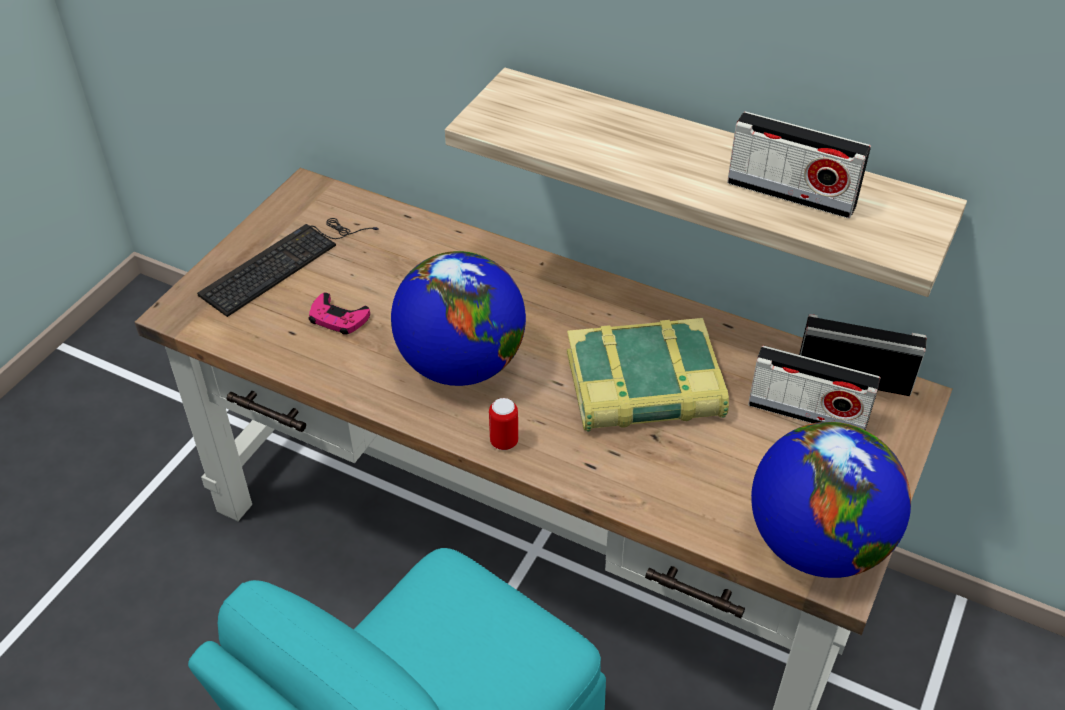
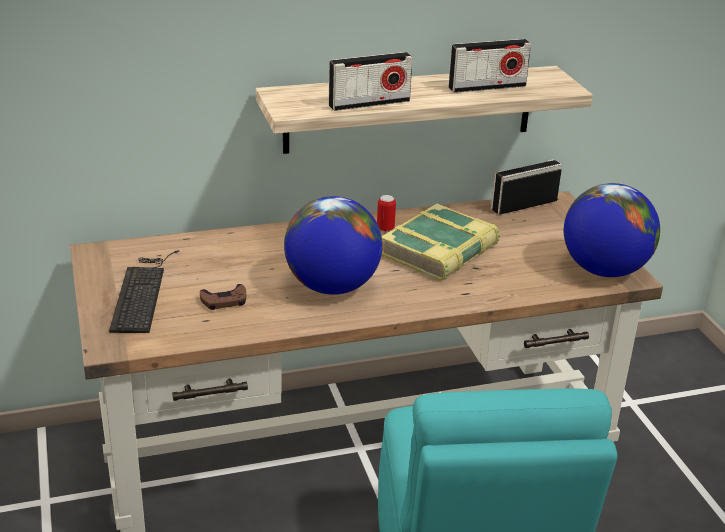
camera: 45 degrees left, 15 degrees down
pink game controller [308,292,370,335] -> brown game controller [200,284,246,310]
can [489,398,518,450] -> can moved to [377,195,396,232]
radio [748,346,881,430] -> radio moved to [329,52,413,111]

